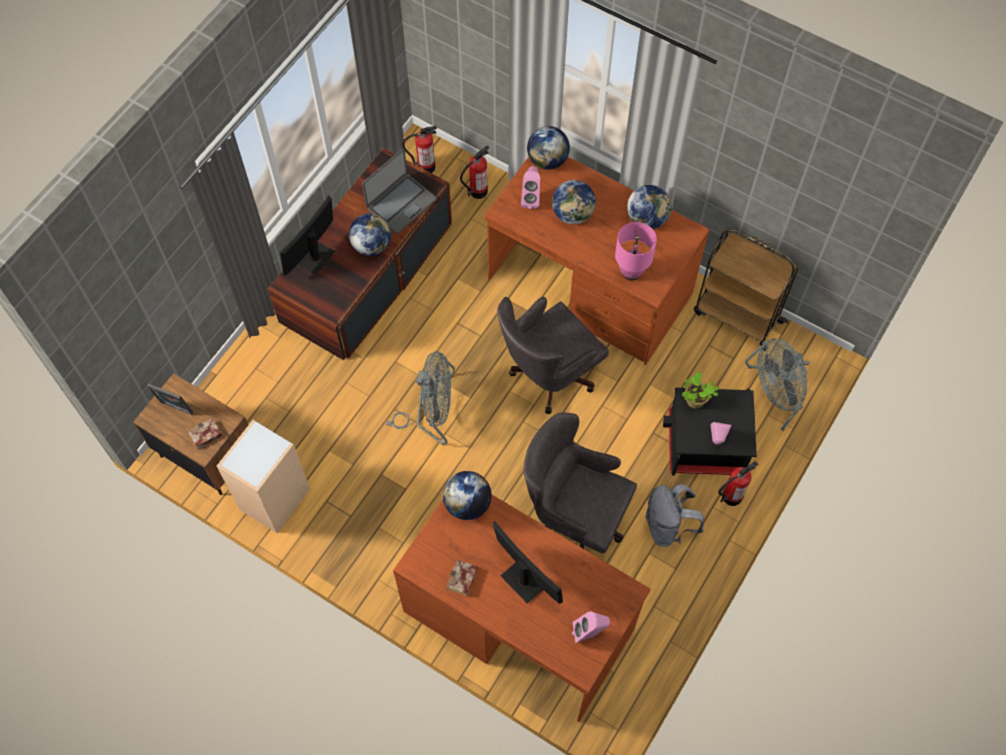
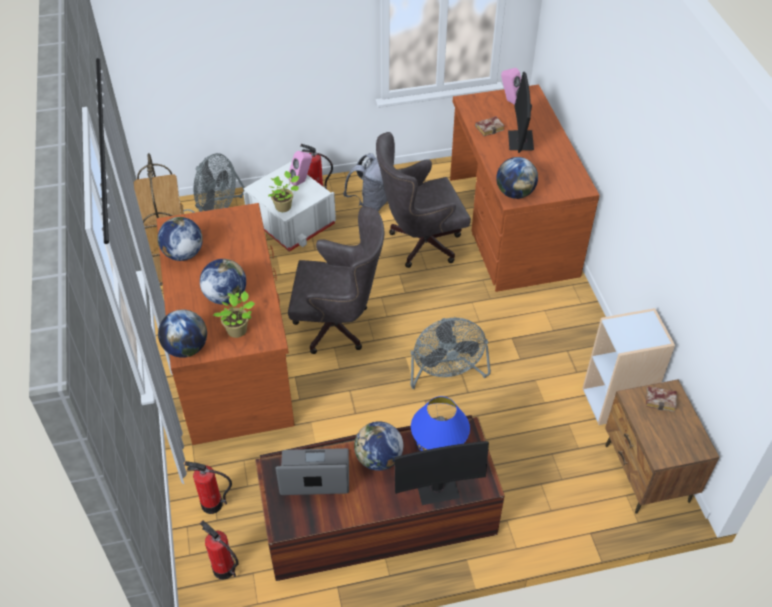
camera: 135 degrees left, 15 degrees down
picture frame [147,383,193,415] -> none
grey fan [386,351,455,445] -> grey fan turned 150 degrees counterclockwise [411,317,491,389]
book [446,560,478,596] -> book moved to [475,116,505,136]
pink speaker [521,166,540,209] -> potted plant [213,291,255,338]
grey office chair [524,412,637,553] -> grey office chair turned 90 degrees clockwise [376,132,471,268]
pink table lamp [615,222,657,280] -> none
black storage box [663,388,757,475] -> white storage box [243,162,336,252]
none -> blue table lamp [411,396,470,451]

